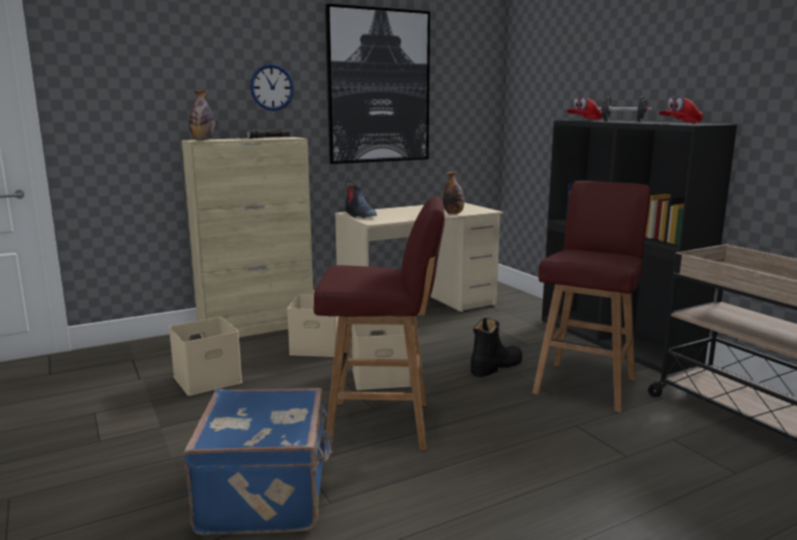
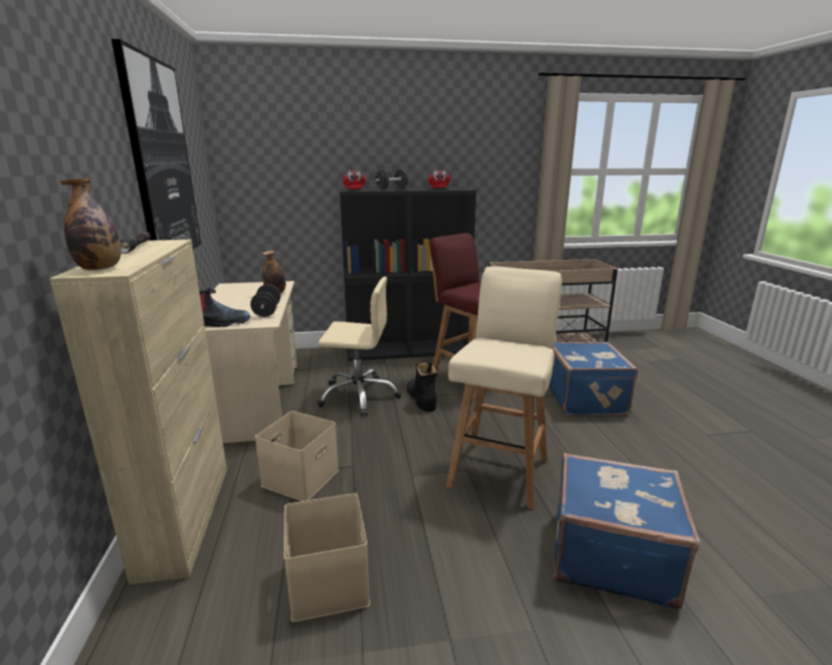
camera: 70 degrees left, 5 degrees up
wall clock [250,64,294,111] -> none
red stool [314,196,445,450] -> beige stool [446,267,562,509]
beige storage box [352,324,411,390] -> none
none -> black dumbbell [250,284,281,317]
none -> beige office chair [317,277,401,416]
none -> blue suitcase [549,342,638,416]

